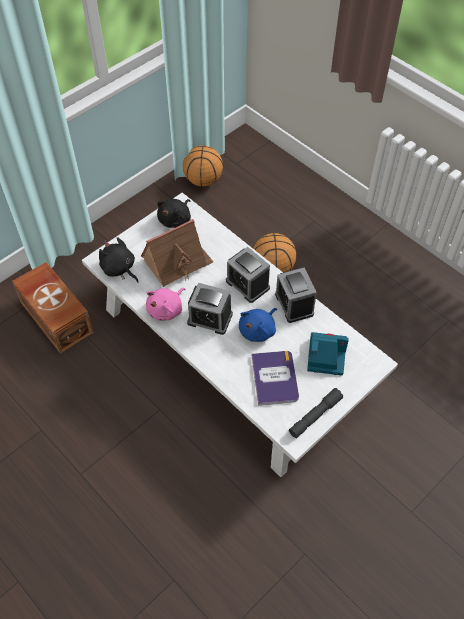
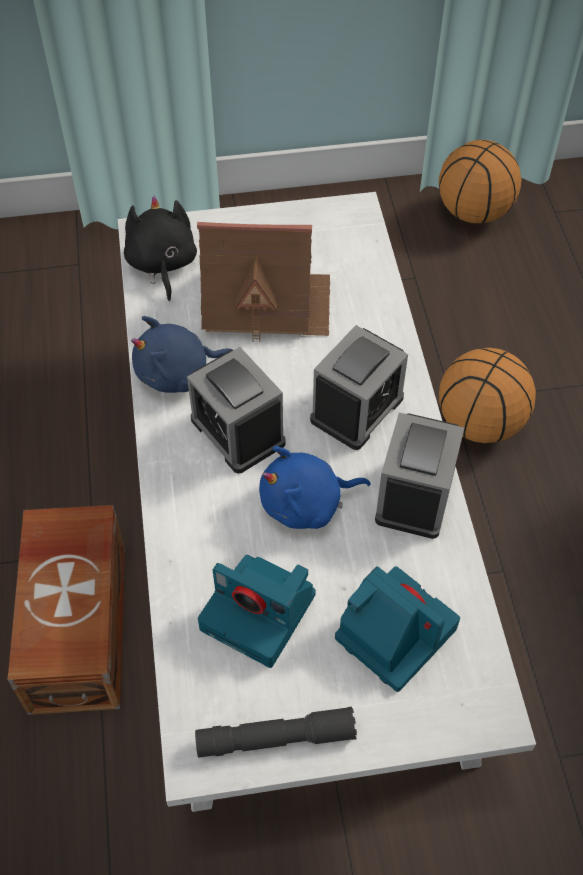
camera: 35 degrees right, 0 degrees up
brown storage box [12,262,94,354] -> brown storage box moved to [8,505,125,715]
pink plush toy [146,288,186,320] -> blue plush toy [131,316,232,393]
black plush toy [157,199,191,228] -> none
alarm clock [226,247,270,303] -> alarm clock turned 135 degrees counterclockwise [310,325,408,450]
book [251,351,299,405] -> camera [198,555,316,668]

